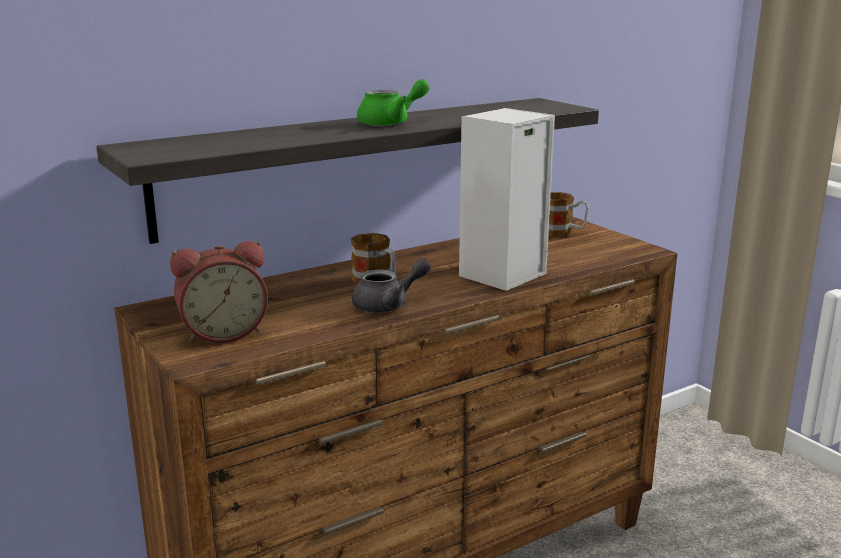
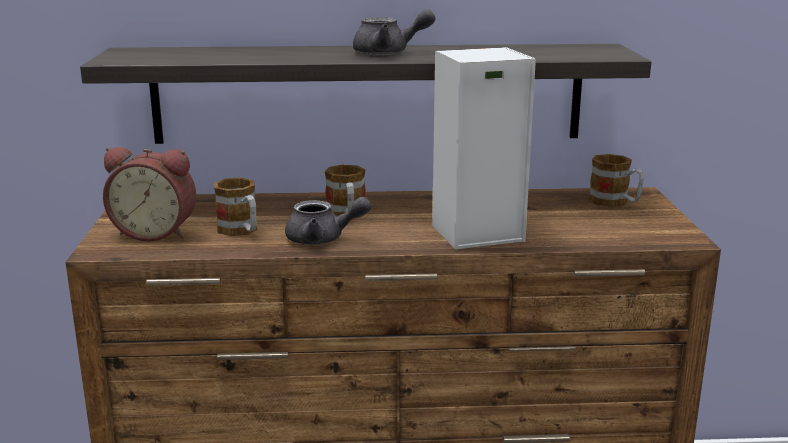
camera: 30 degrees right, 0 degrees up
green teapot [357,79,430,126] -> grey teapot [353,9,435,55]
none -> mug [214,178,257,236]

